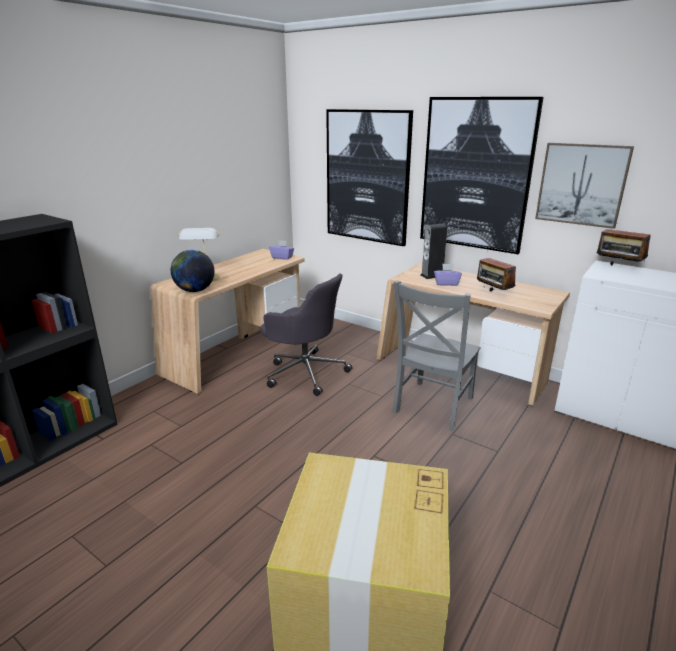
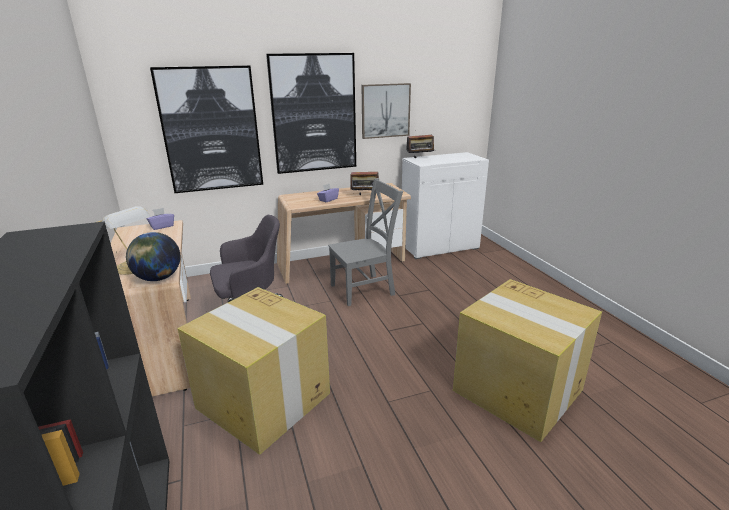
camera: 55 degrees left, 0 degrees up
grey chair [393,280,481,431] -> grey chair turned 90 degrees counterclockwise [328,178,403,306]
speaker [421,224,447,279] -> none
none -> cardboard box [177,287,330,455]

